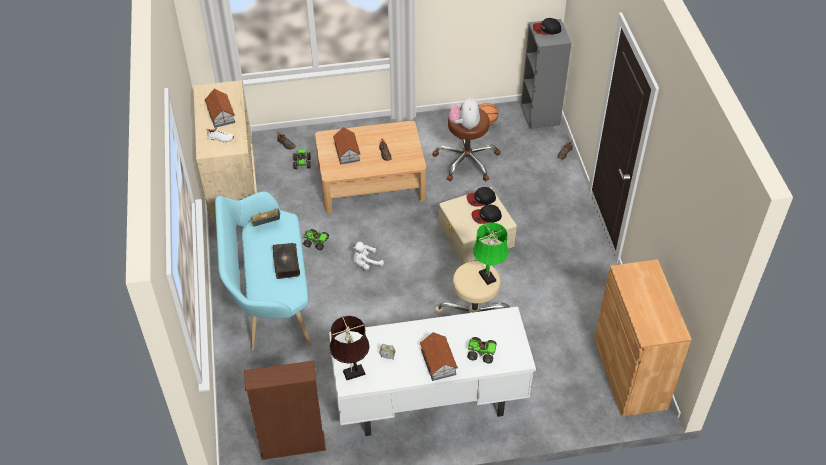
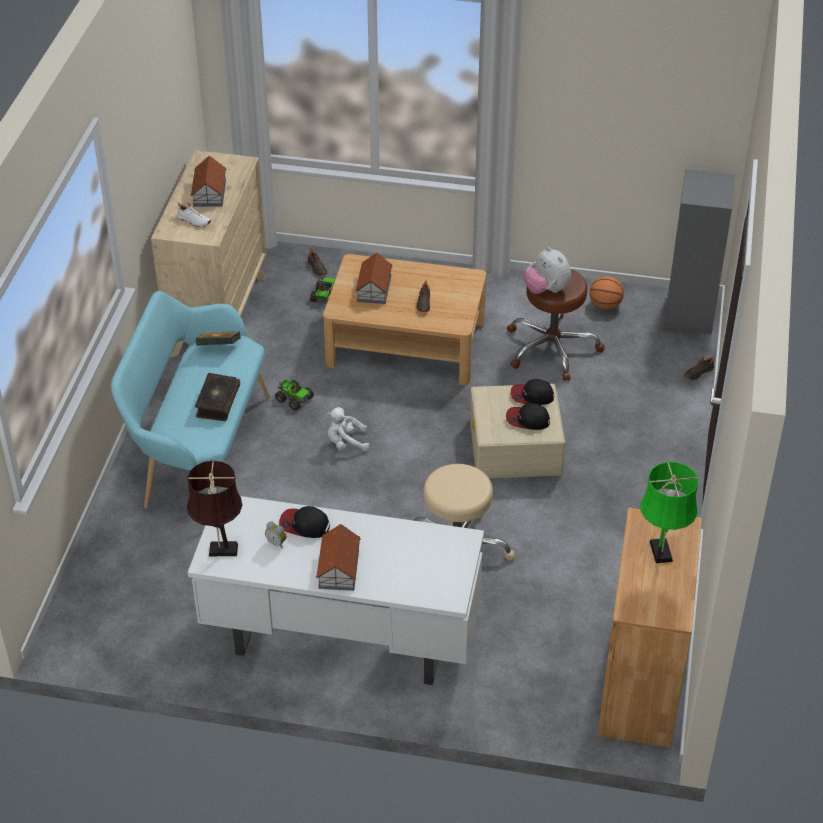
camera: 20 degrees right, 5 degrees down
brown bookcase [244,361,326,460] -> none
plush toy [449,97,480,129] -> plush toy turned 60 degrees counterclockwise [523,247,571,294]
toy truck [467,337,497,364] -> none
green table lamp [473,222,509,285] -> green table lamp moved to [640,462,698,563]
cap [533,18,561,35] -> cap moved to [279,506,330,538]

